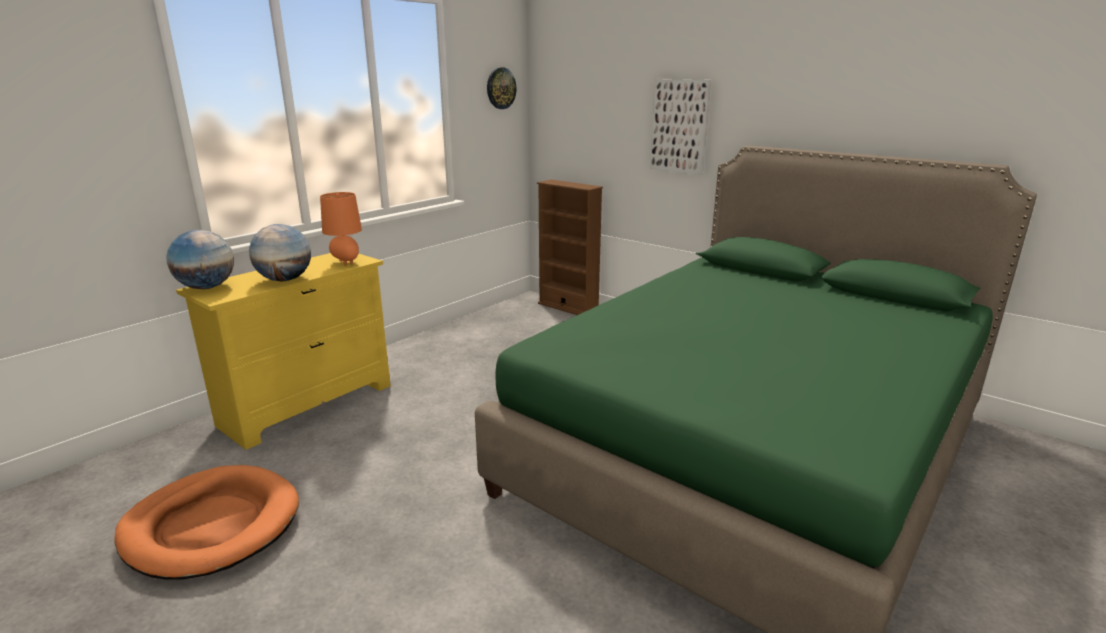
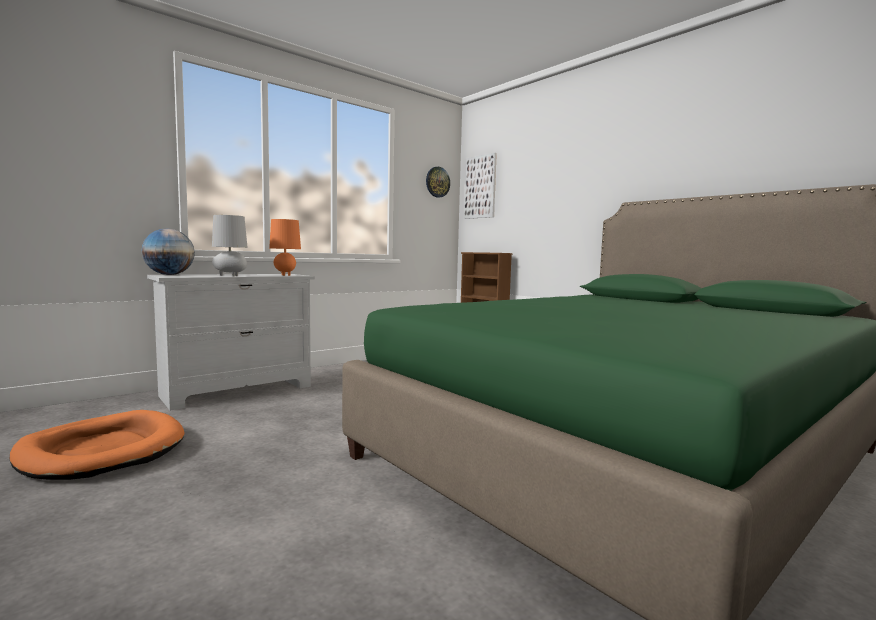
camera: 10 degrees right, 15 degrees down
yellow dresser [176,253,391,450] -> white dresser [147,274,315,411]
globe [249,224,311,281] -> grey table lamp [212,215,248,276]
picture [650,79,711,175] -> picture moved to [464,153,497,219]

